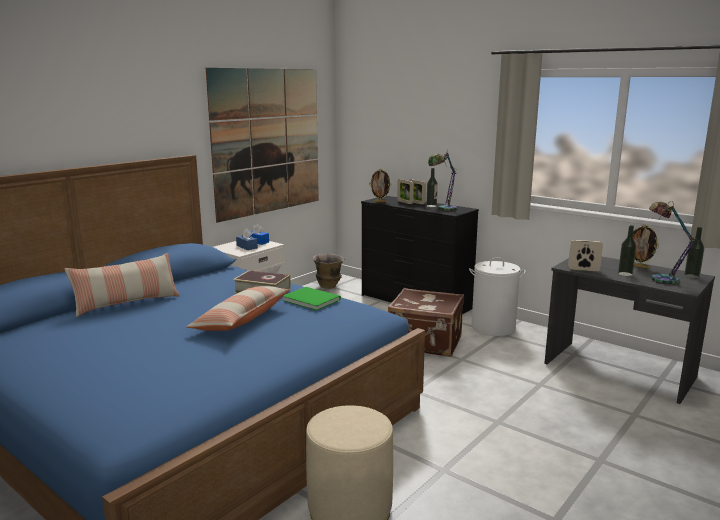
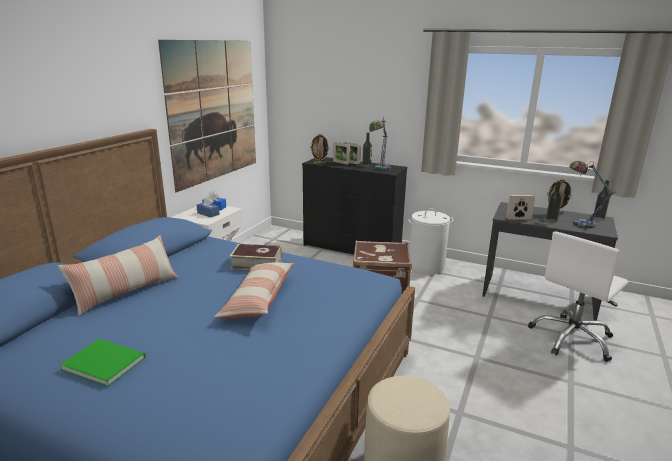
camera: 15 degrees left, 5 degrees up
green book [283,287,341,310] -> green book moved to [60,339,146,386]
vase [313,254,344,289] -> none
none -> white office chair [528,232,628,362]

